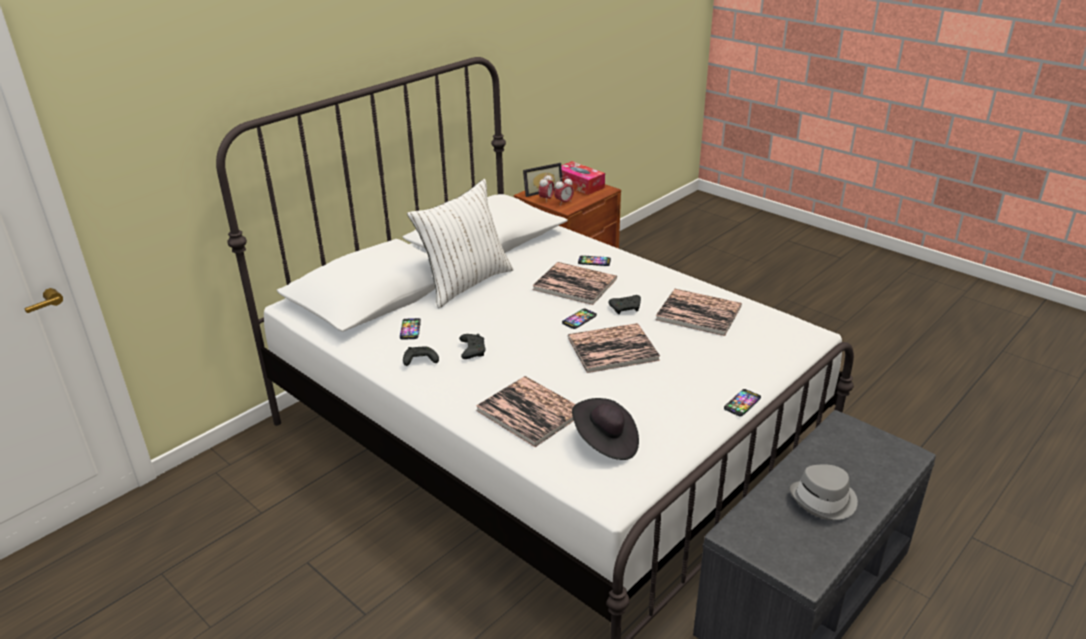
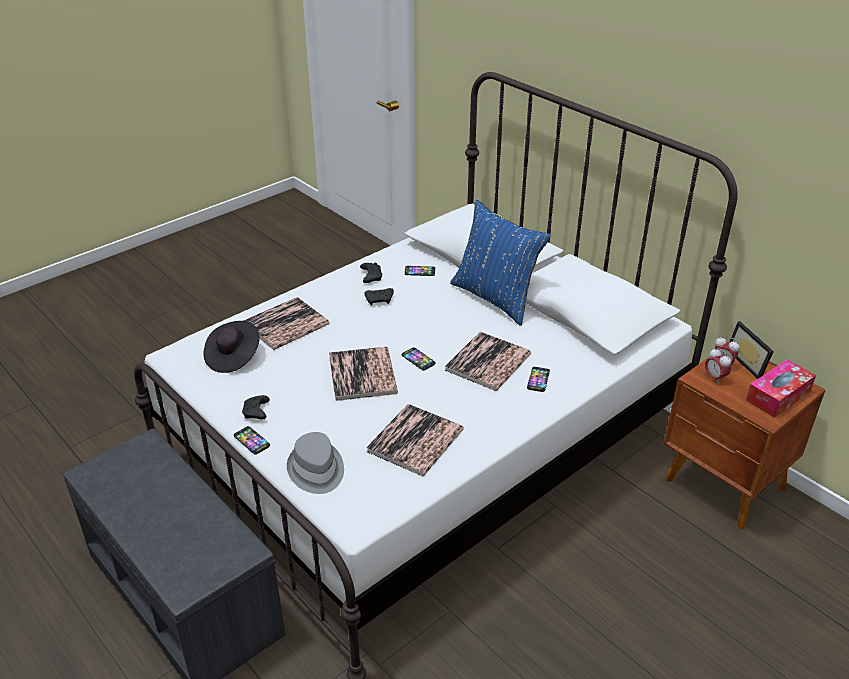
camera: 95 degrees right, 5 degrees up
white pillow [407,179,513,308] -> blue pillow [450,200,551,326]
black game controller [608,295,641,314] -> black game controller moved to [242,395,270,419]
grey hat [790,464,858,520] -> grey hat moved to [287,432,344,494]

